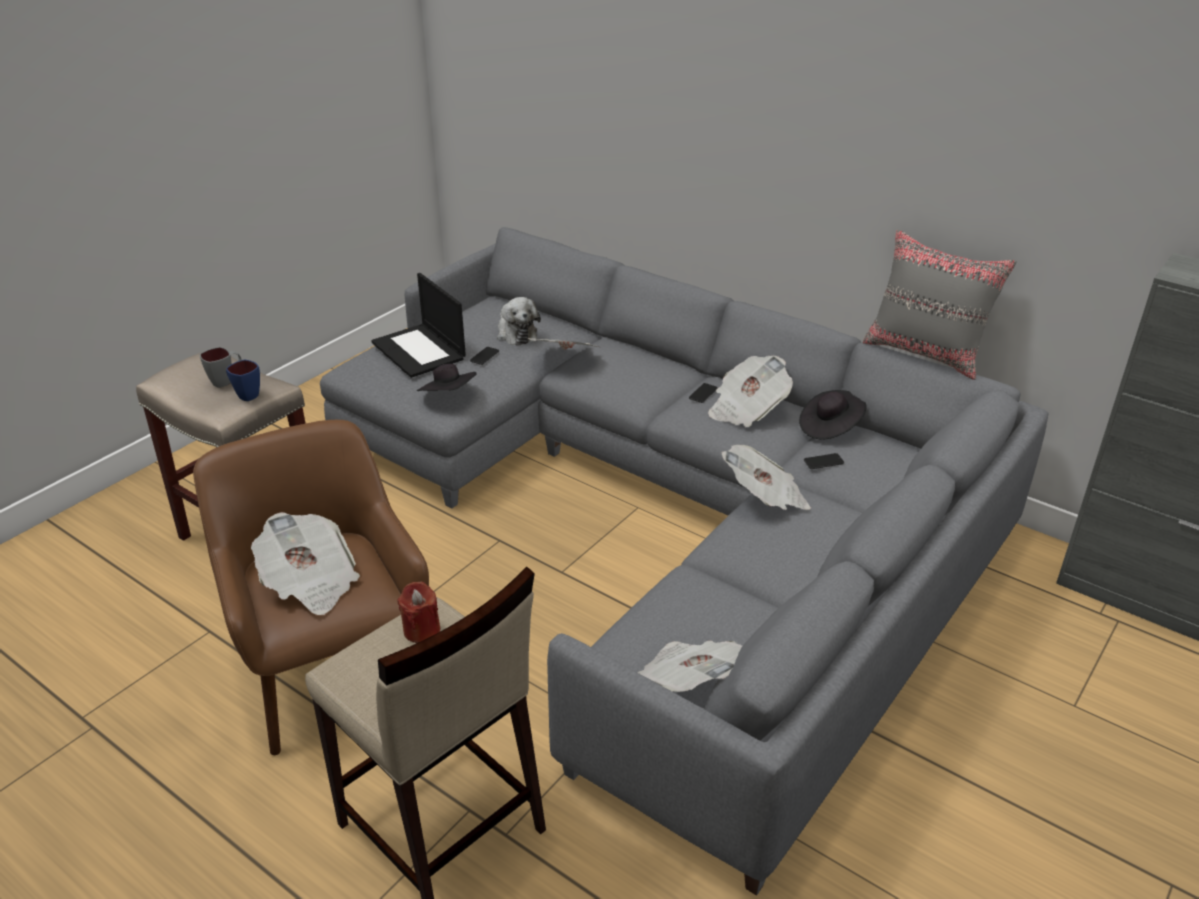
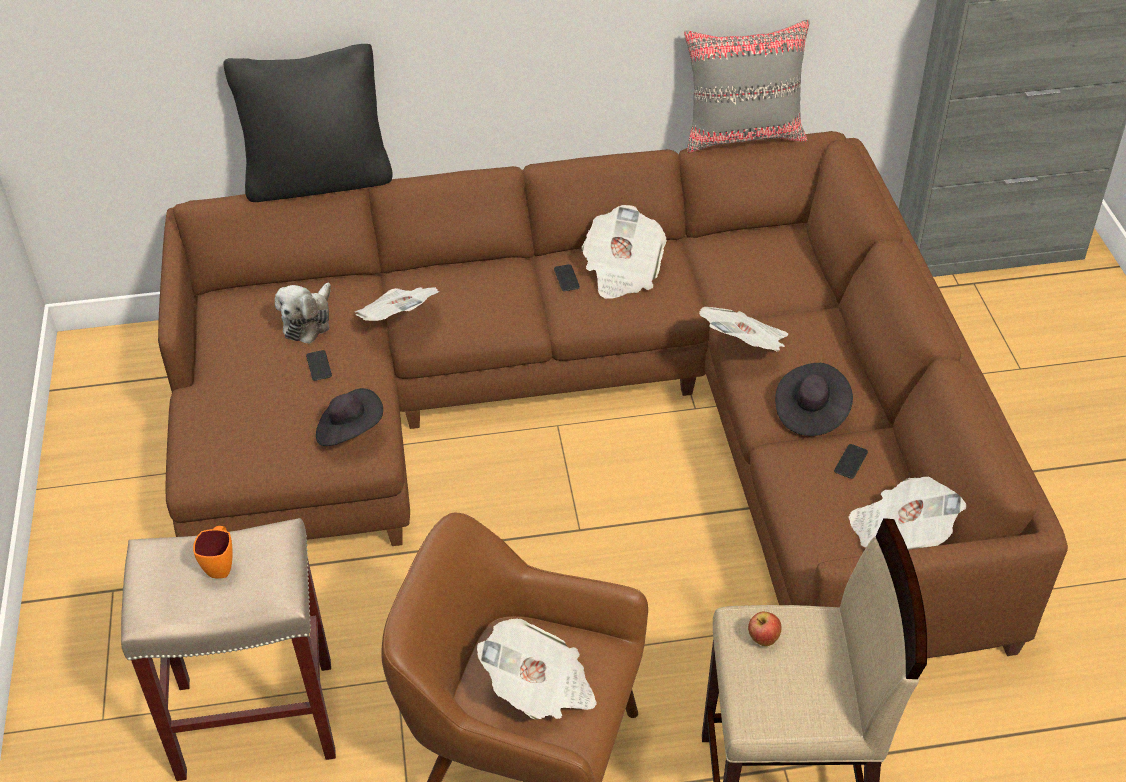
camera: 45 degrees left, 10 degrees up
grey mug [200,347,242,388] -> orange mug [193,526,232,579]
blue mug [226,360,260,401] -> none
grey sofa [320,227,1048,896] -> brown sofa [158,131,1068,658]
laptop [371,273,466,378] -> none
red candle [397,582,440,643] -> apple [748,612,782,646]
plush toy [497,297,541,346] -> plush toy turned 90 degrees clockwise [275,283,331,344]
black hat [799,390,867,440] -> black hat moved to [775,363,853,436]
phone [804,453,844,469] -> phone moved to [834,444,868,479]
none -> black pillow [224,44,393,202]

